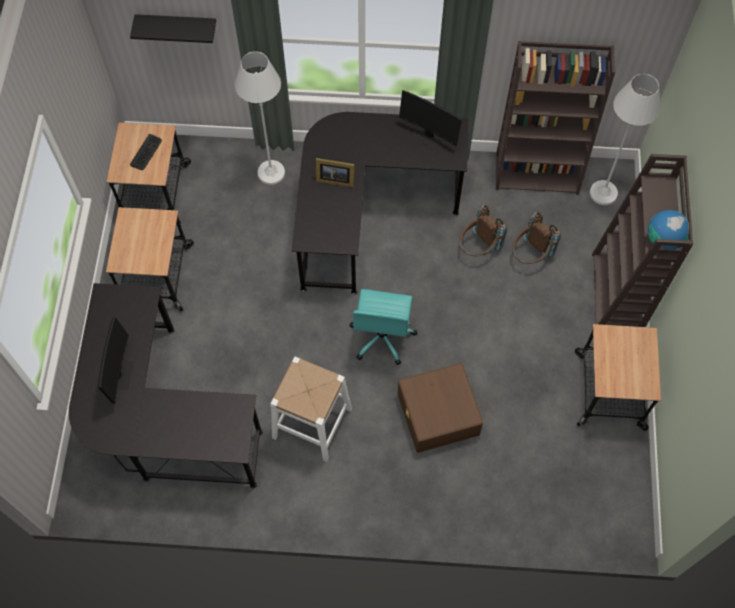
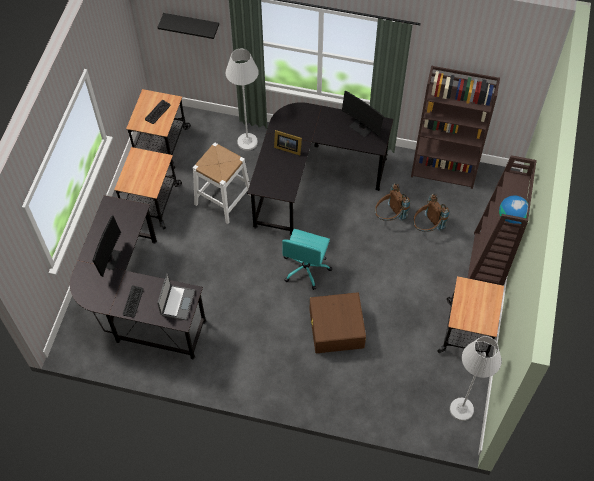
camera: 10 degrees right, 5 degrees down
white stool [271,357,352,462] -> white stool moved to [193,142,251,224]
white floor lamp [590,74,660,205] -> white floor lamp moved to [450,336,502,421]
none -> keyboard [123,285,143,317]
none -> laptop [157,273,195,320]

